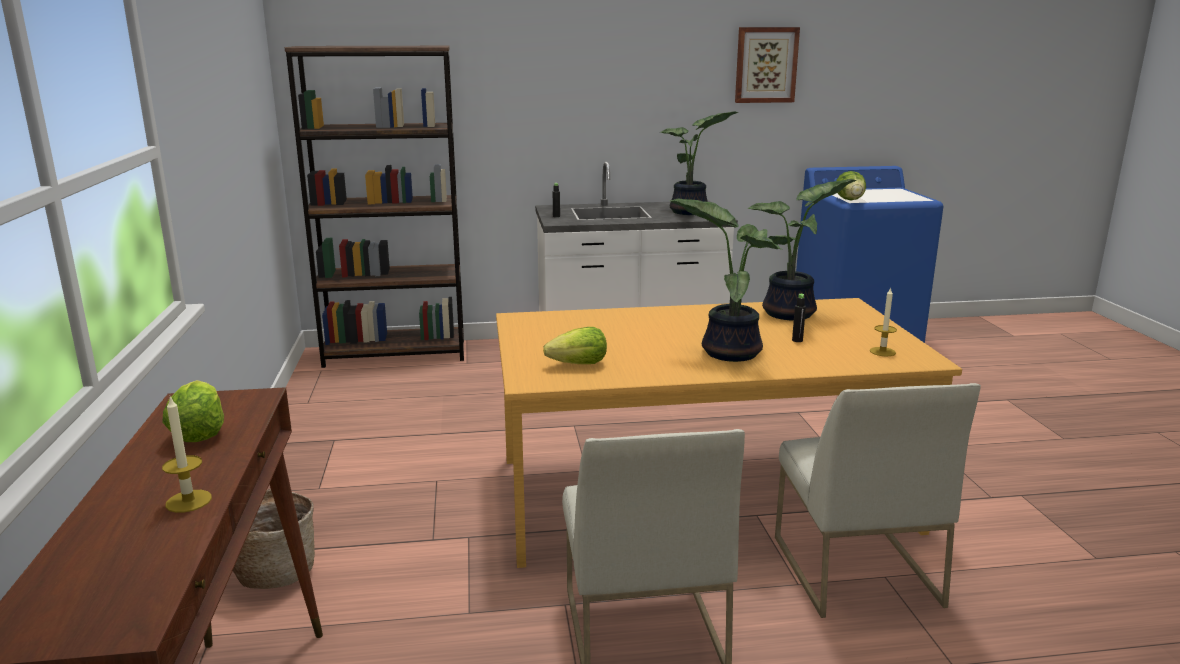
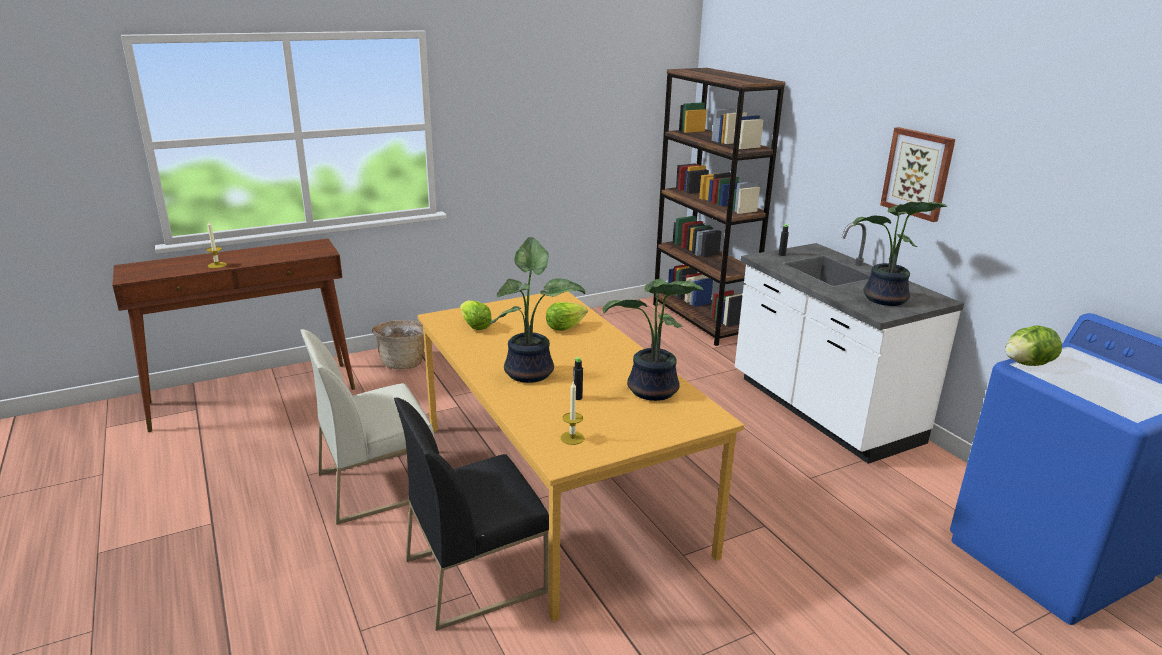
camera: 70 degrees right, 5 degrees up
lettuce [162,380,224,442] -> lettuce moved to [546,302,587,331]
picture [735,27,800,103] -> picture moved to [880,127,955,222]
white chair [775,383,981,618] -> black chair [394,398,549,631]

